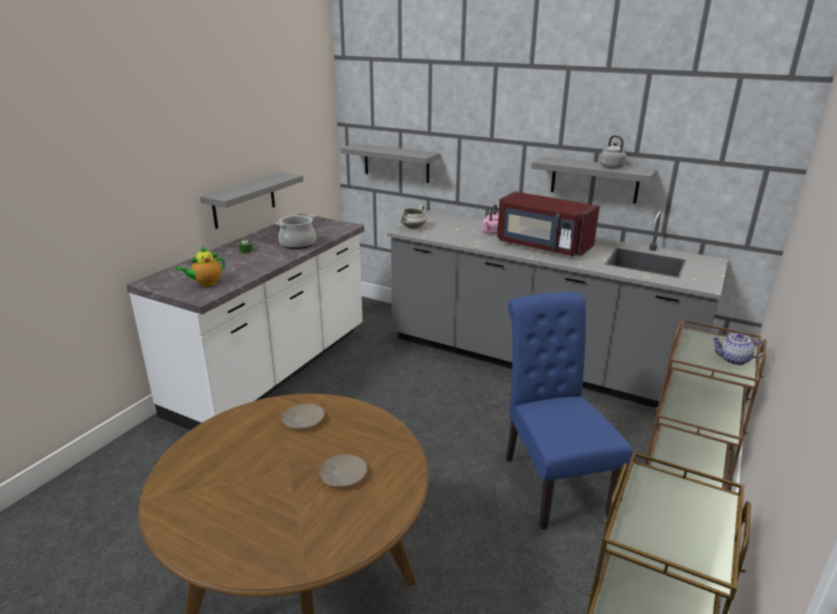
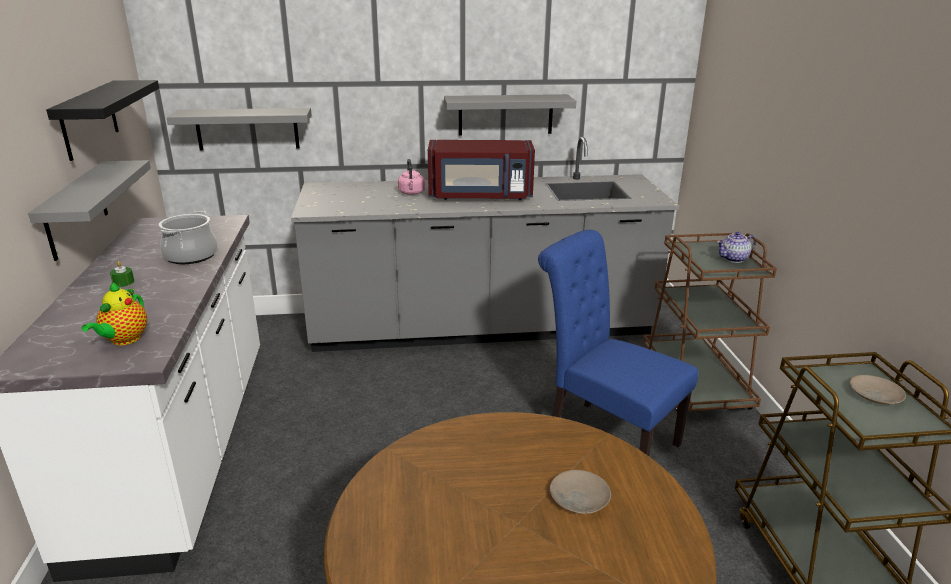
camera: 35 degrees left, 0 degrees up
beige plate [282,403,324,429] -> beige plate moved to [850,375,906,404]
white cooking pot [399,205,427,229] -> none
grey kettle [600,135,626,168] -> none
none -> black shelf [46,80,159,161]

